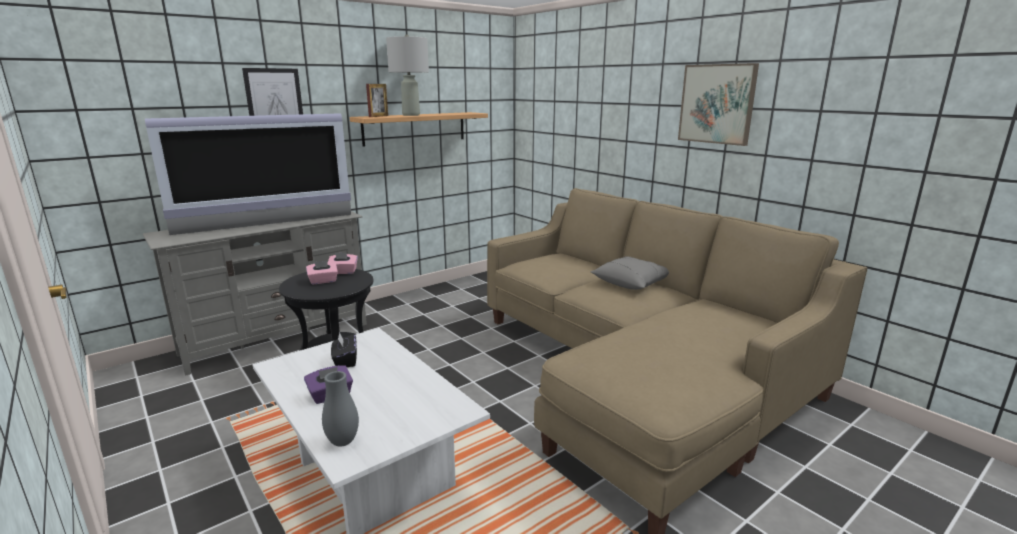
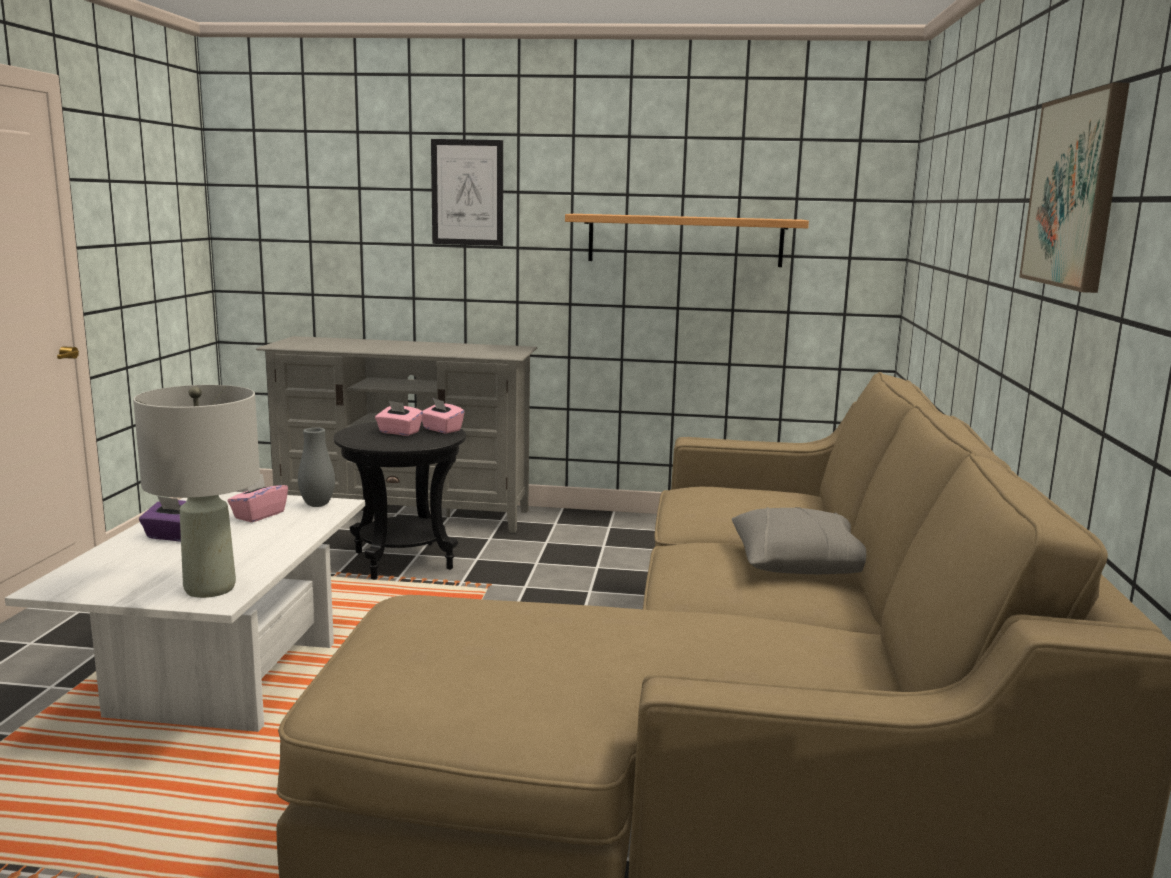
camera: 45 degrees right, 5 degrees down
television [145,113,351,235] -> none
grey vase [322,371,359,447] -> grey vase moved to [298,427,335,507]
black tissue box [331,332,357,367] -> pink tissue box [228,474,288,522]
picture frame [366,84,388,117] -> none
grey table lamp [386,35,429,116] -> grey table lamp moved to [133,385,260,598]

